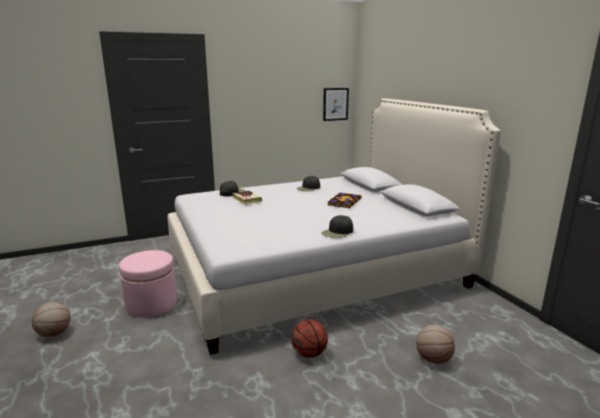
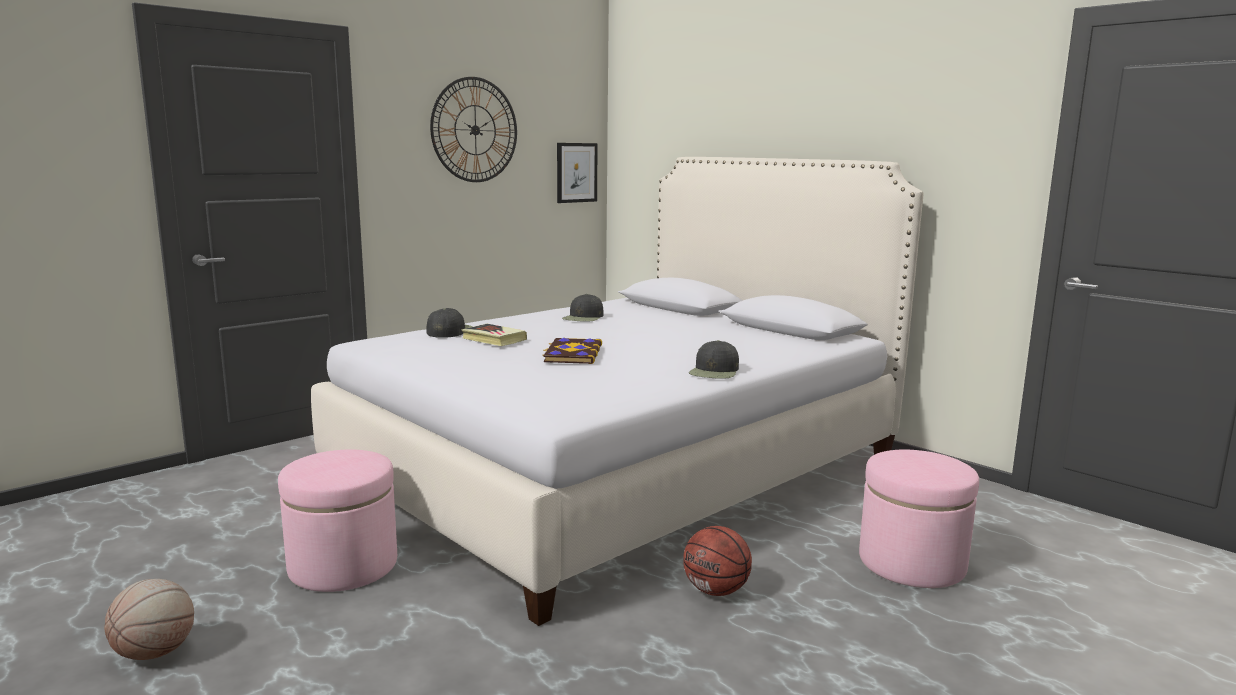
camera: 20 degrees left, 5 degrees down
book [328,193,362,208] -> book moved to [542,338,602,364]
basketball [416,325,455,364] -> pink ottoman [859,449,979,588]
none -> wall clock [430,77,517,182]

